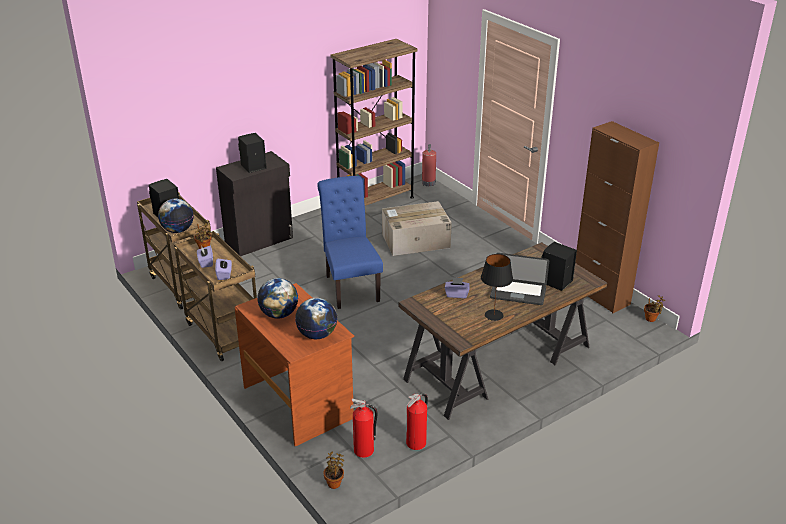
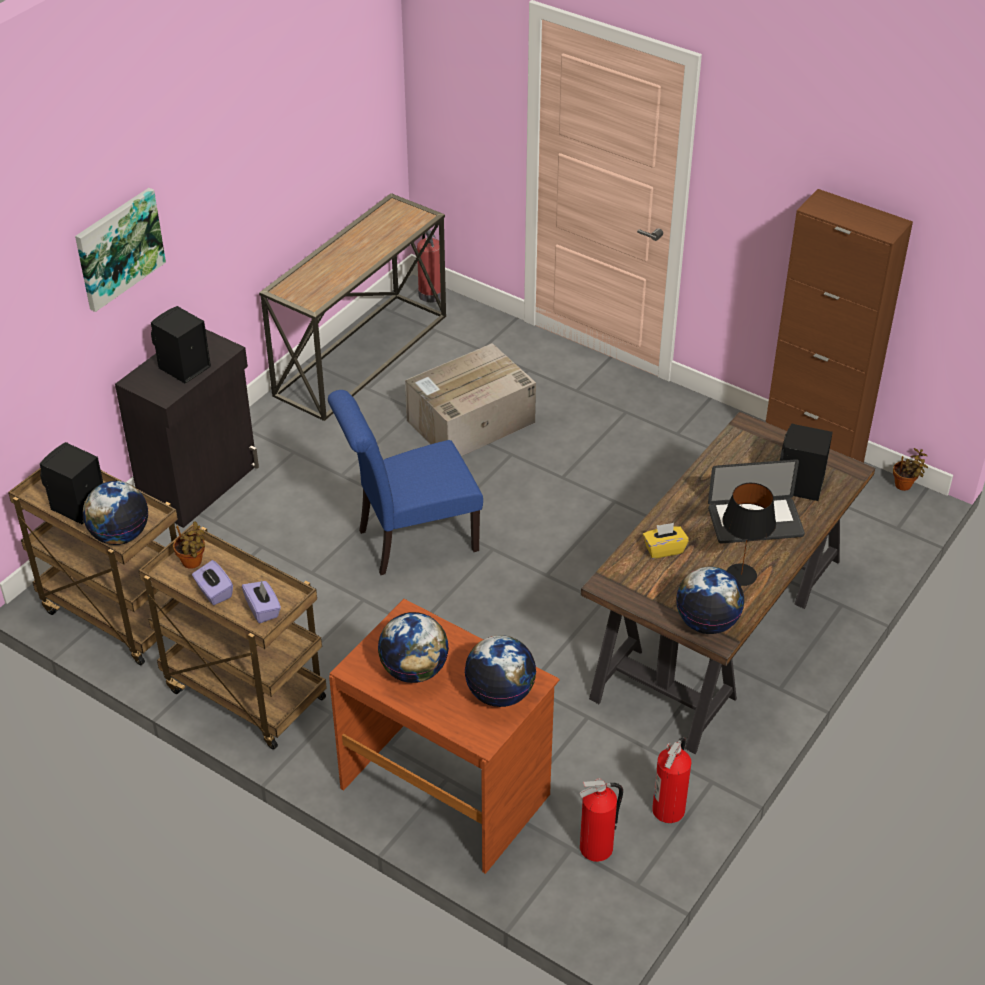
camera: 20 degrees left, 10 degrees up
blue chair [317,176,383,309] -> blue chair turned 75 degrees counterclockwise [328,390,483,575]
potted plant [323,452,344,489] -> none
brown bookcase [330,39,417,206] -> console table [259,193,446,421]
purple tissue box [445,277,469,298] -> yellow tissue box [643,523,689,559]
none -> picture [75,188,166,312]
none -> globe [676,567,744,634]

